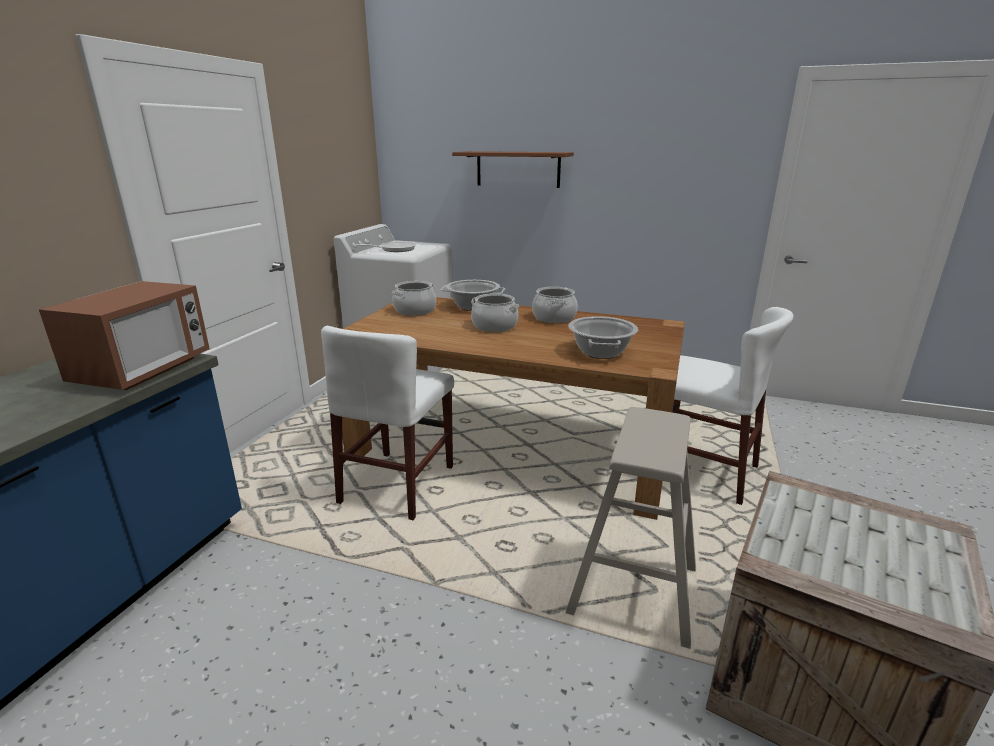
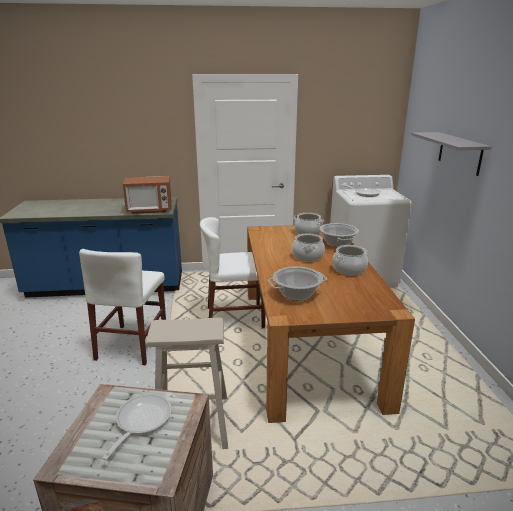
camera: 65 degrees right, 0 degrees up
brown shelf [452,151,574,188] -> grey shelf [411,132,492,176]
white chair [672,307,793,505] -> white chair moved to [79,249,166,365]
none -> frying pan [102,394,172,460]

